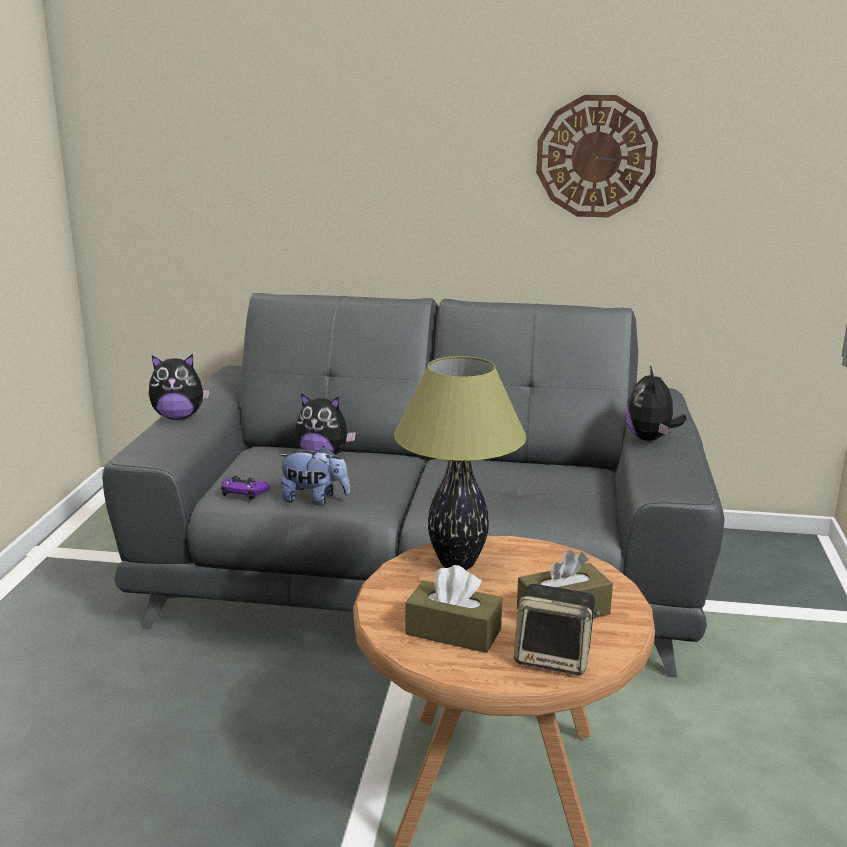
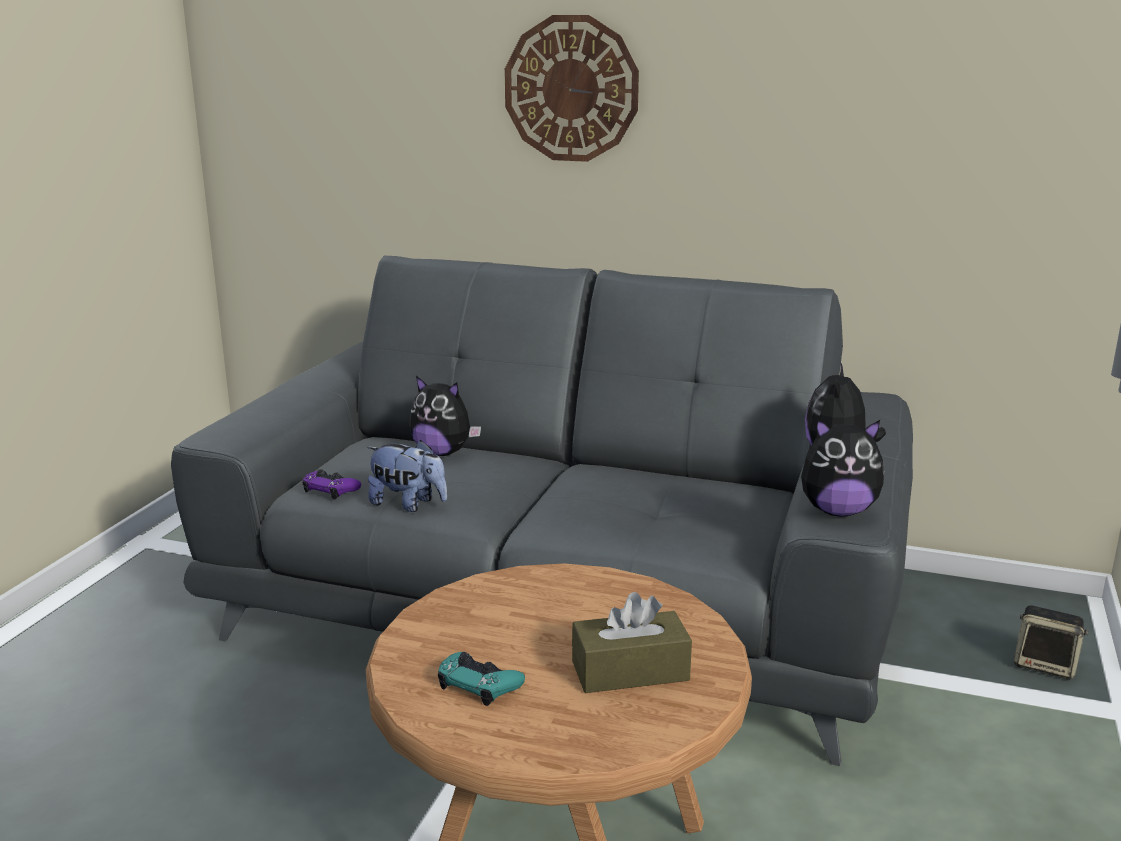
camera: 10 degrees right, 0 degrees up
plush toy [149,354,209,420] -> plush toy moved to [801,419,885,517]
table lamp [394,356,526,570] -> none
brown tissue box [406,565,502,653] -> turquoise game controller [438,652,525,706]
speaker [514,584,600,675] -> speaker moved to [1014,605,1088,680]
wall clock [536,95,658,217] -> wall clock moved to [505,15,639,162]

